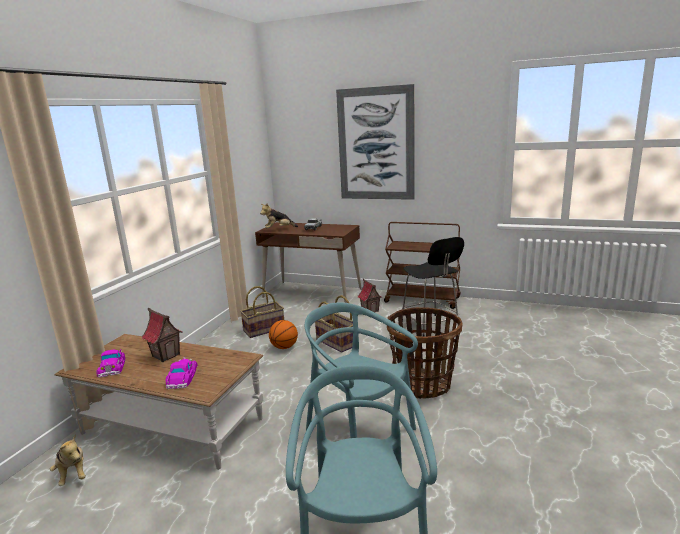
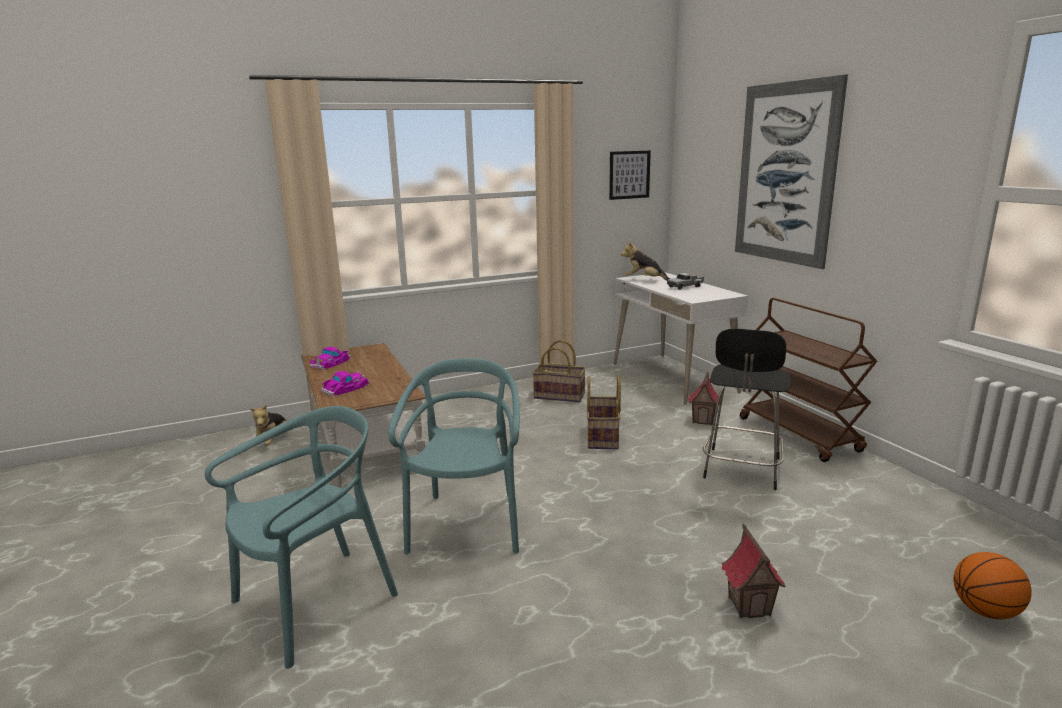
camera: 45 degrees right, 0 degrees up
toy house [141,308,183,362] -> toy house moved to [721,523,786,618]
brown desk [255,222,362,303] -> white desk [614,272,748,405]
basketball [269,320,298,349] -> basketball moved to [954,552,1032,619]
basket [387,307,462,399] -> none
none -> picture [609,151,651,200]

